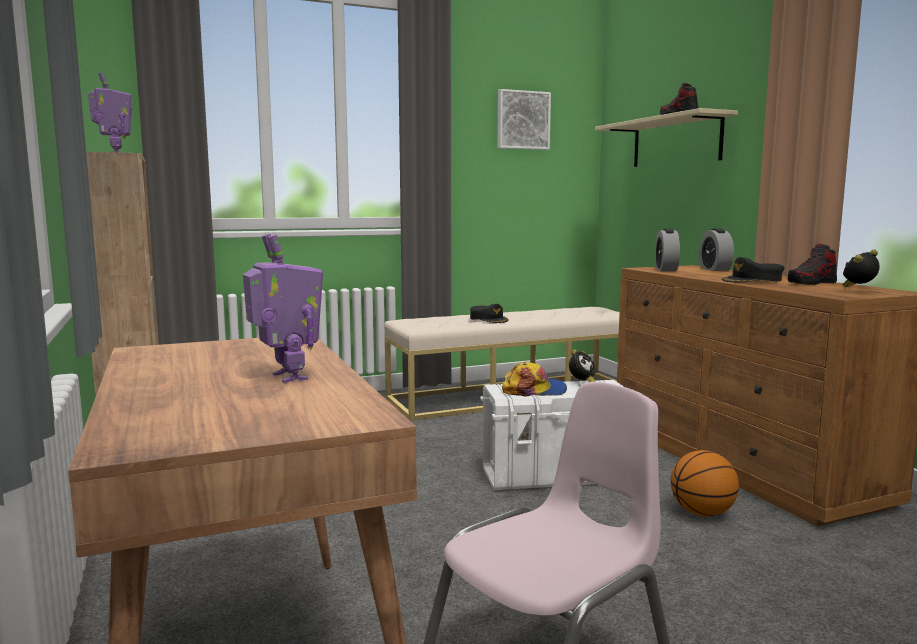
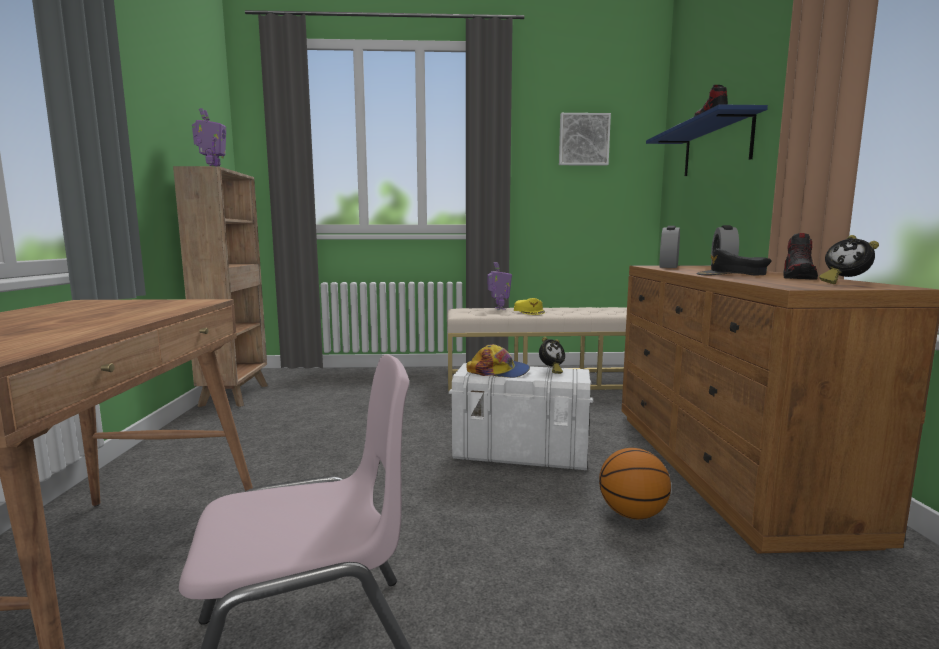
camera: 20 degrees right, 0 degrees up
toy robot [243,234,323,383] -> toy robot moved to [487,262,512,310]
black cap [470,304,509,323] -> yellow cap [514,298,545,315]
beige shelf [595,108,738,167] -> blue shelf [646,104,768,176]
shoe [788,244,837,285] -> shoe turned 60 degrees counterclockwise [783,233,818,280]
alarm clock [843,250,880,287] -> alarm clock turned 120 degrees counterclockwise [819,235,879,284]

